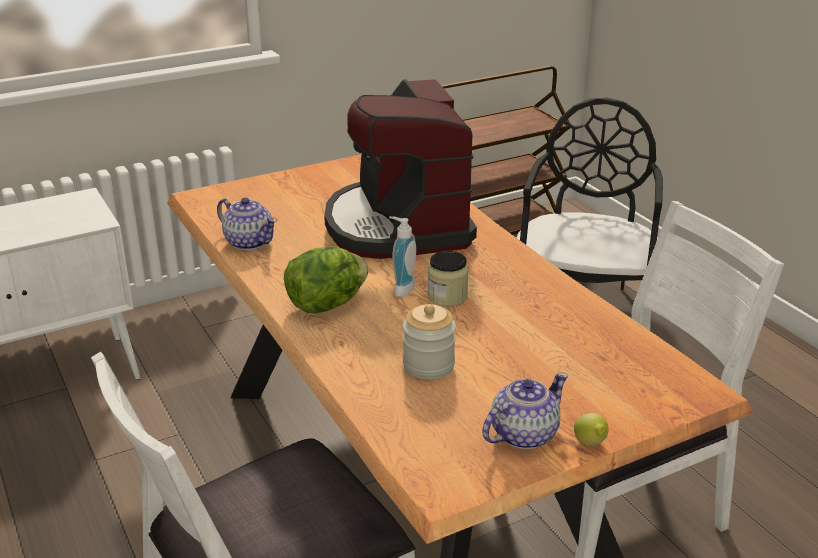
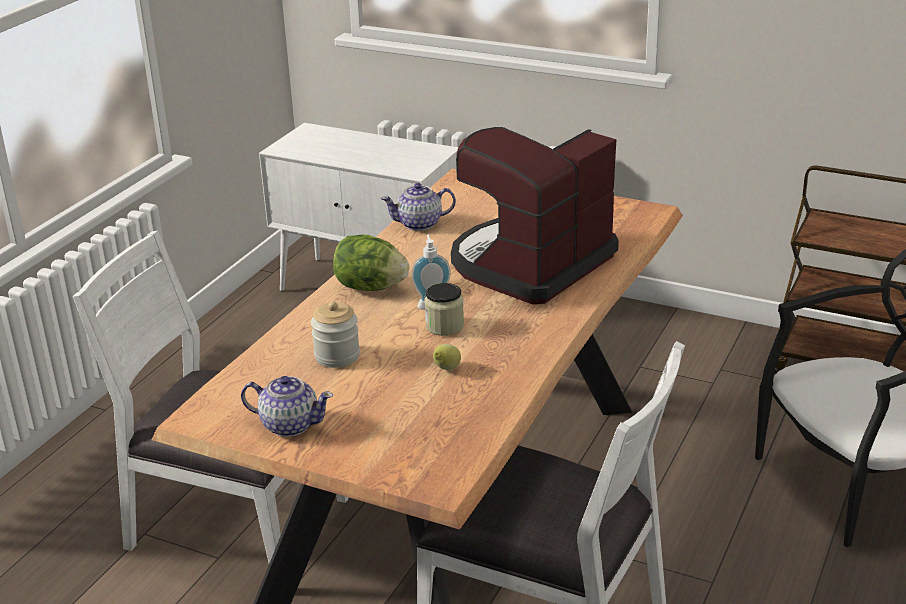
camera: 55 degrees right, 0 degrees up
teapot [217,198,277,250] -> teapot turned 75 degrees clockwise [381,183,456,231]
lemon [574,413,609,446] -> lemon moved to [433,344,461,370]

